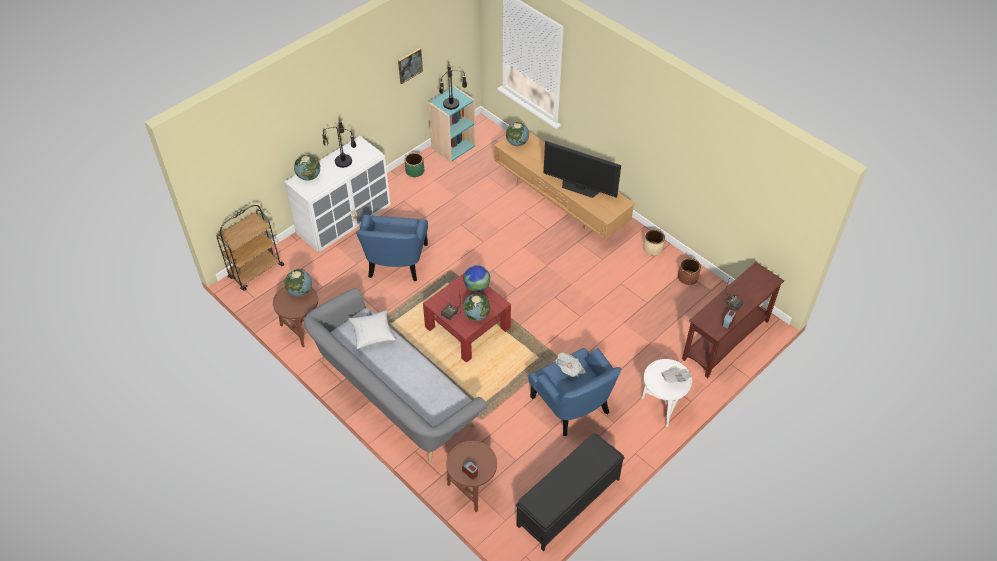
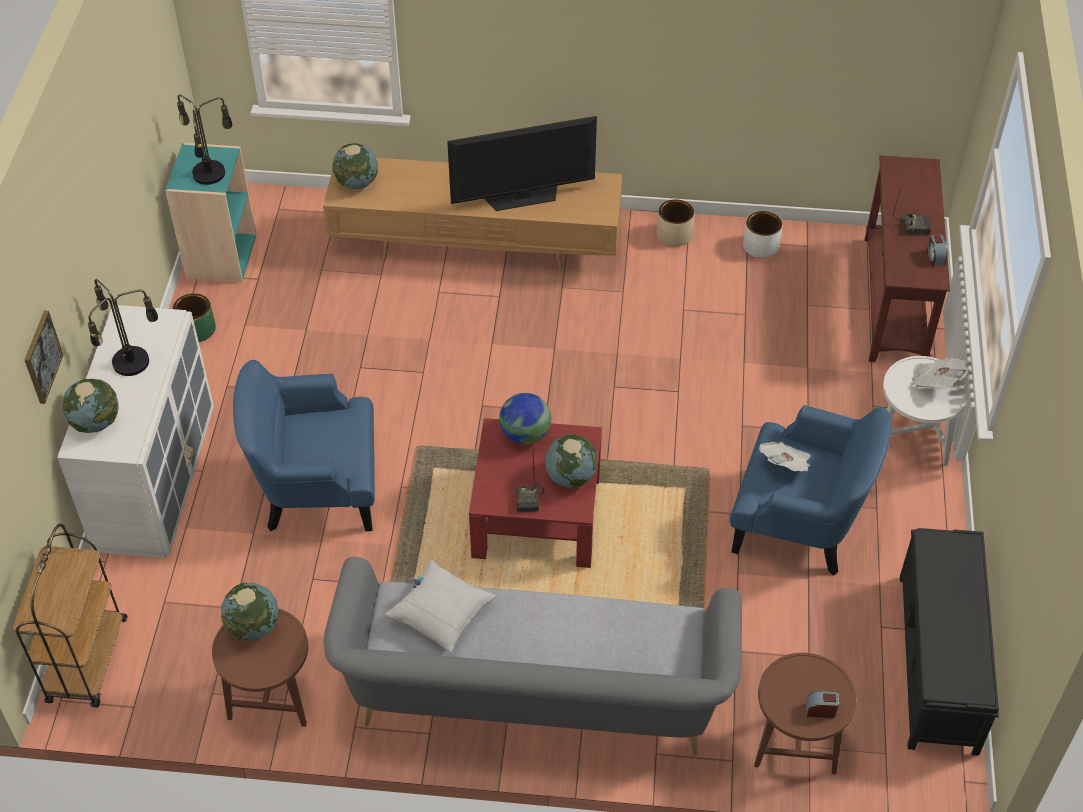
camera: 40 degrees left, 0 degrees up
blue armchair [356,215,428,281] -> blue armchair turned 120 degrees clockwise [233,360,375,531]
picture [398,48,423,84] -> picture moved to [24,311,63,404]
brown planter [678,258,701,285] -> white planter [743,211,782,258]

